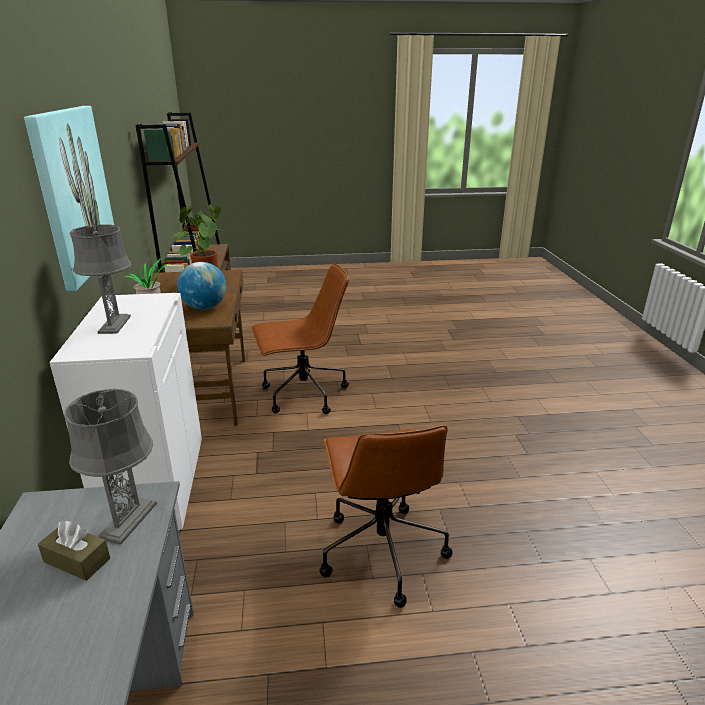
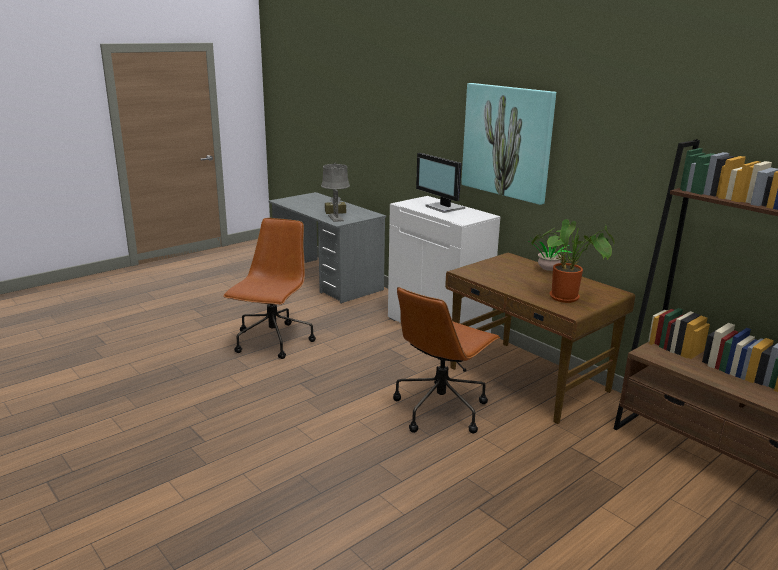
camera: 145 degrees right, 5 degrees down
grey table lamp [70,222,132,334] -> monitor [416,153,465,213]
globe [177,262,226,310] -> none
brown office chair [319,425,452,608] -> brown office chair turned 60 degrees clockwise [223,218,316,359]

